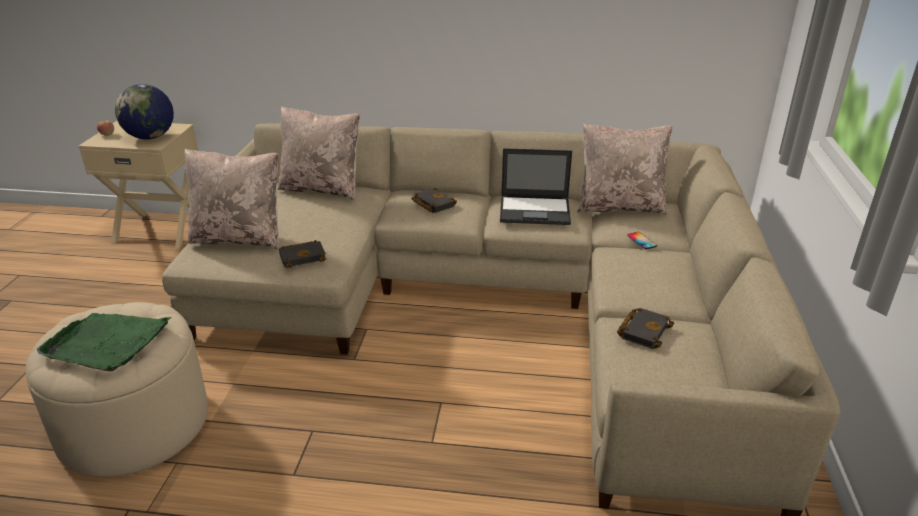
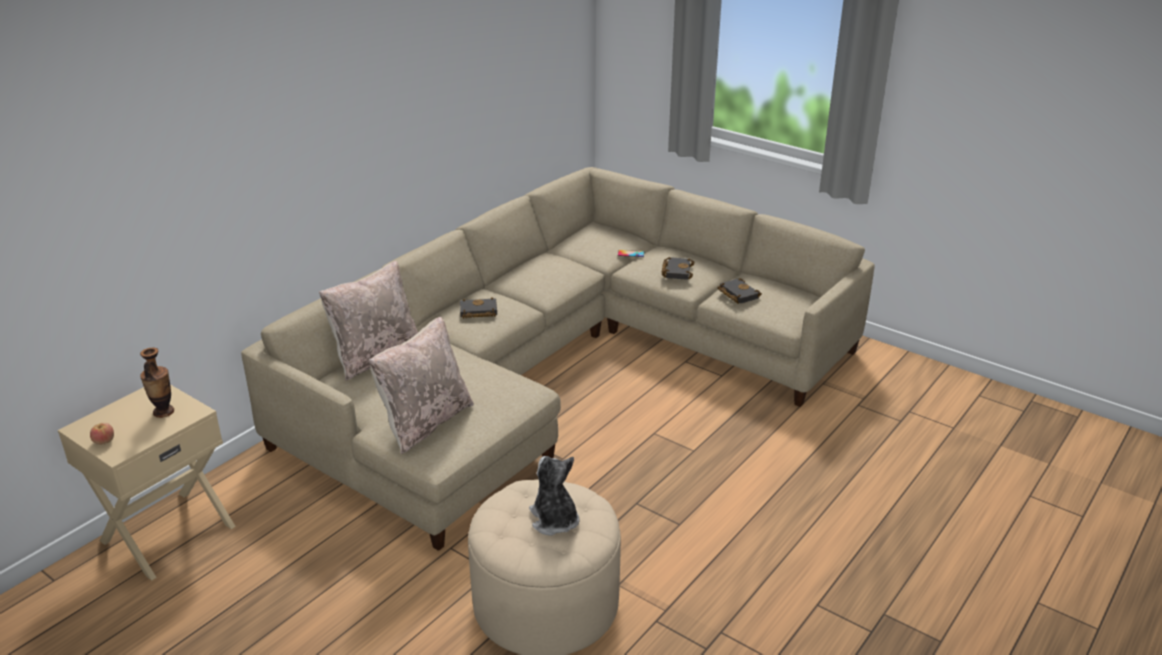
camera: 60 degrees left, 0 degrees up
green tray [37,313,172,372] -> plush toy [529,456,580,536]
globe [115,84,174,139] -> vase [140,347,174,418]
black book [279,240,326,268] -> black book moved to [662,257,694,280]
laptop [500,148,572,225] -> none
beige pillow [577,124,672,215] -> none

